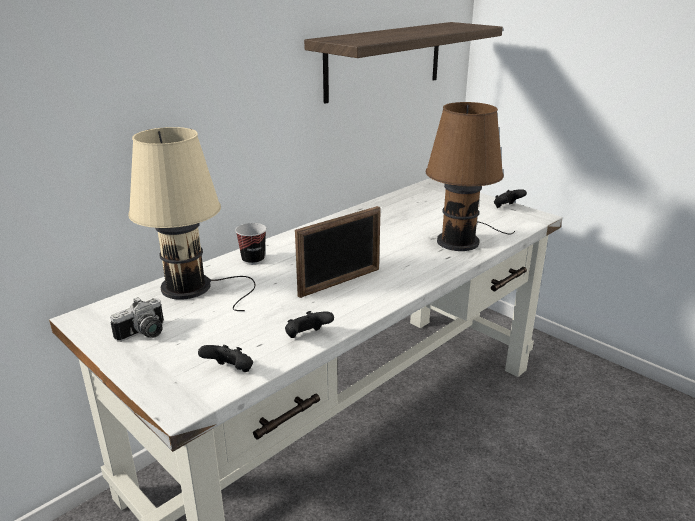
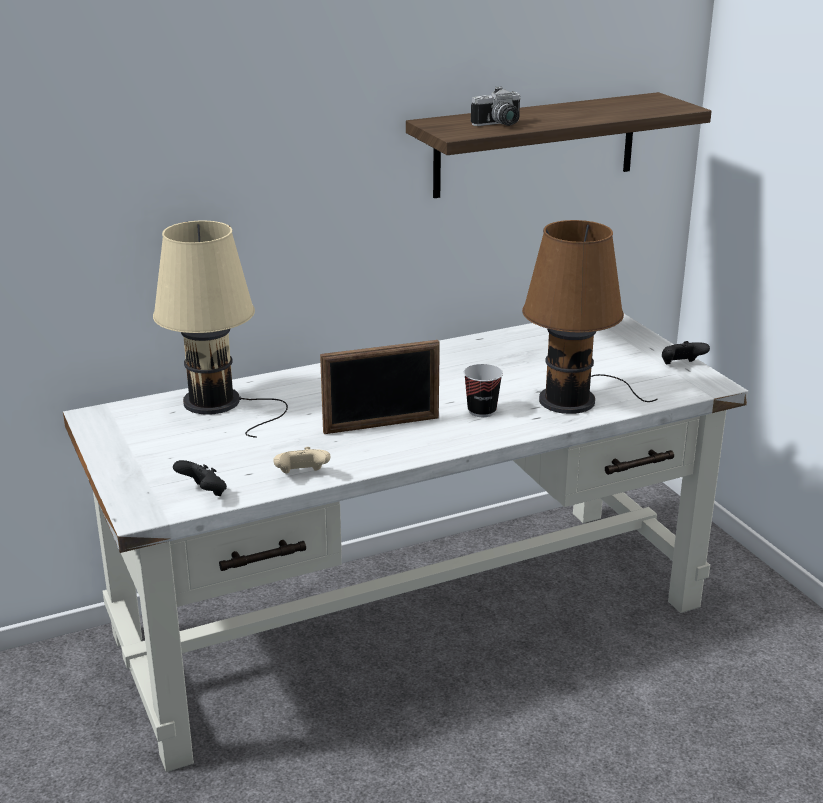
camera: 20 degrees right, 0 degrees up
camera [110,297,164,342] -> camera moved to [471,86,521,126]
cup [235,223,267,265] -> cup moved to [464,364,503,417]
black game controller [285,311,334,338] -> beige game controller [273,447,330,473]

